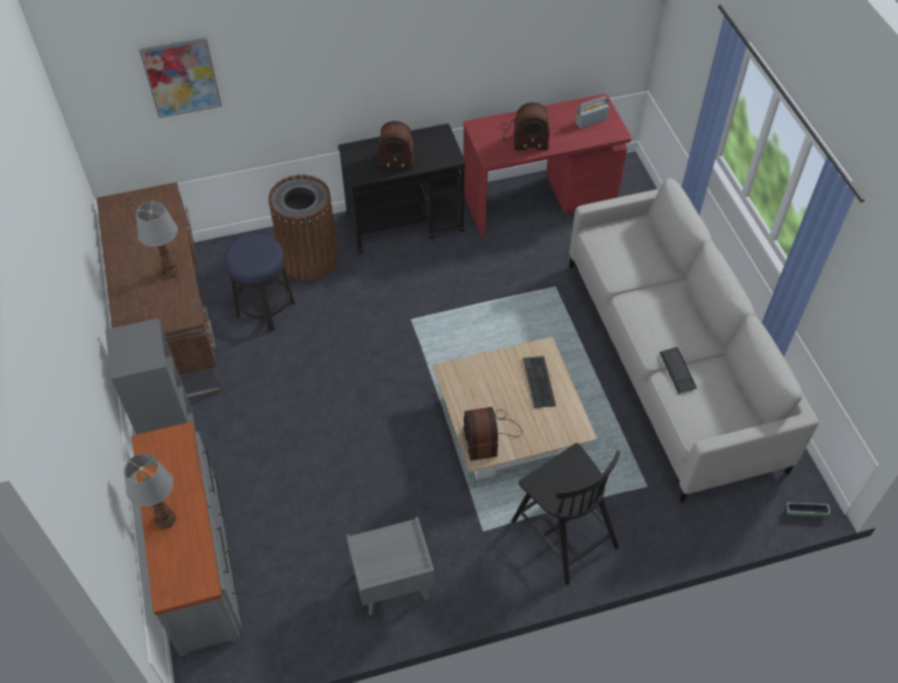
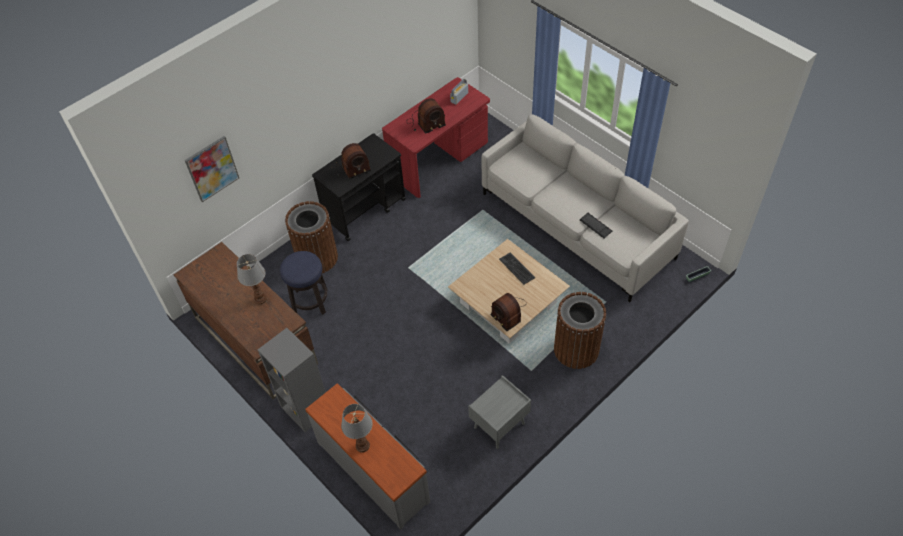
camera: 25 degrees left, 0 degrees up
black chair [511,443,621,585] -> brown trash can [554,292,606,369]

